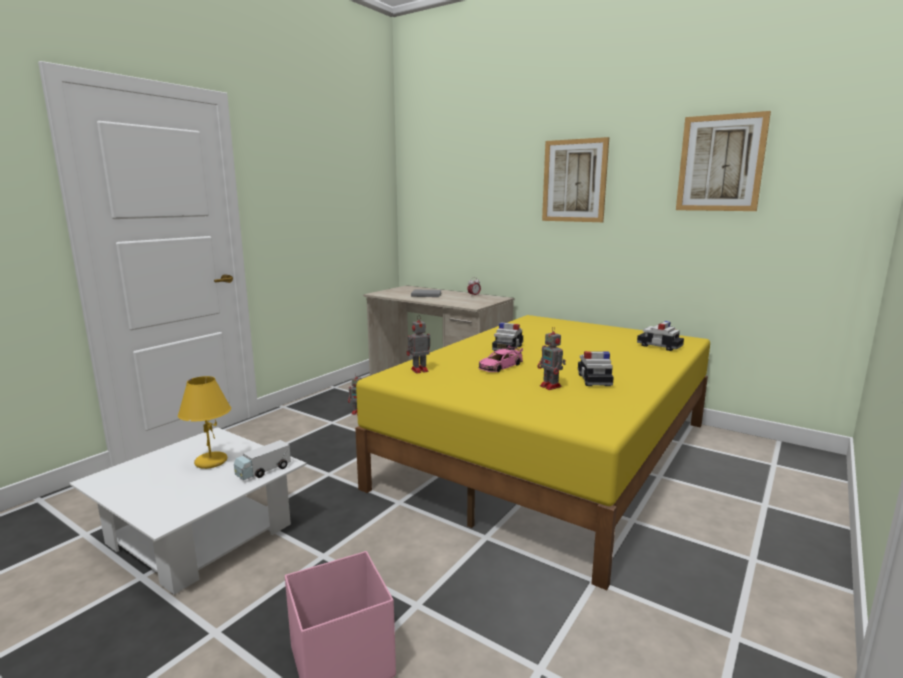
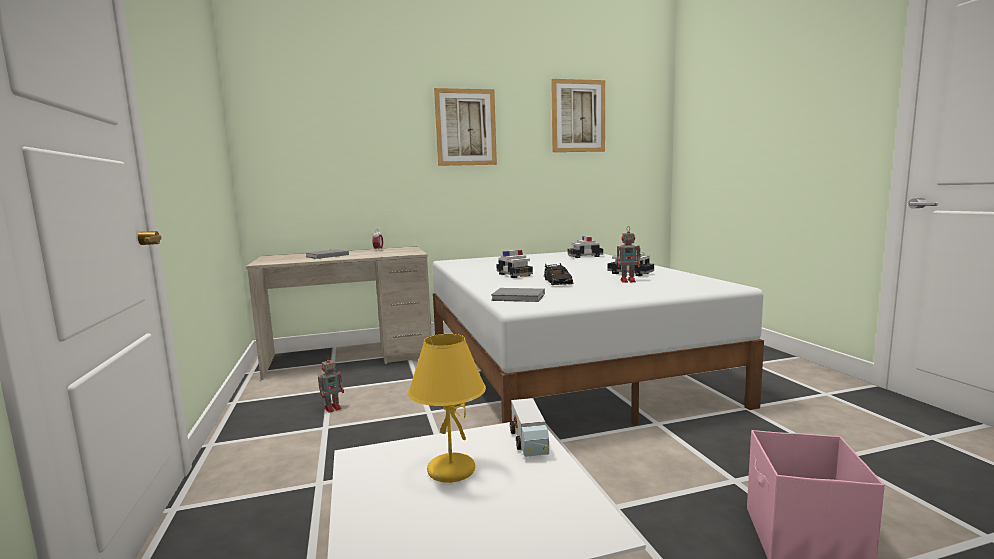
camera: 50 degrees left, 5 degrees down
yellow bed [355,315,710,590] -> white bed [432,252,764,425]
toy robot [407,315,430,374] -> grey book [491,288,545,302]
pink toy car [478,345,523,372] -> black toy car [544,263,574,285]

